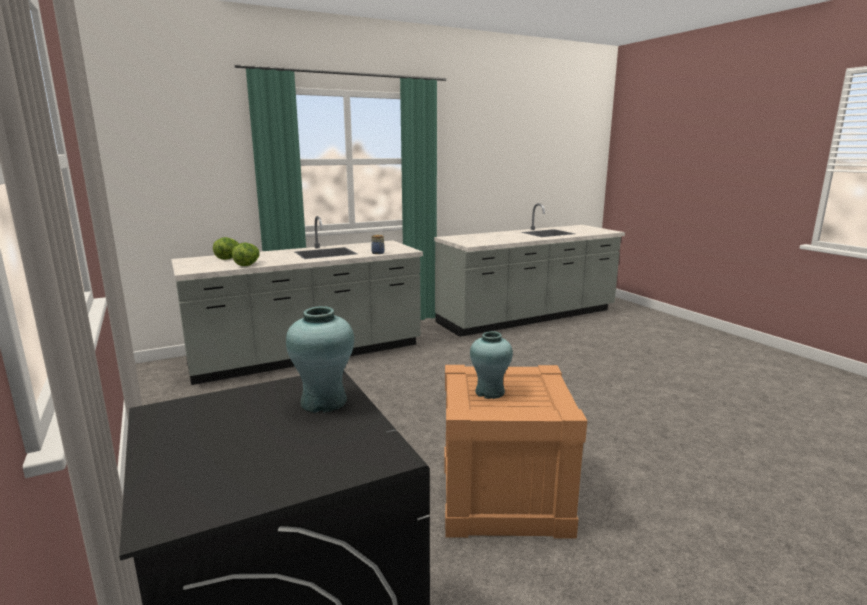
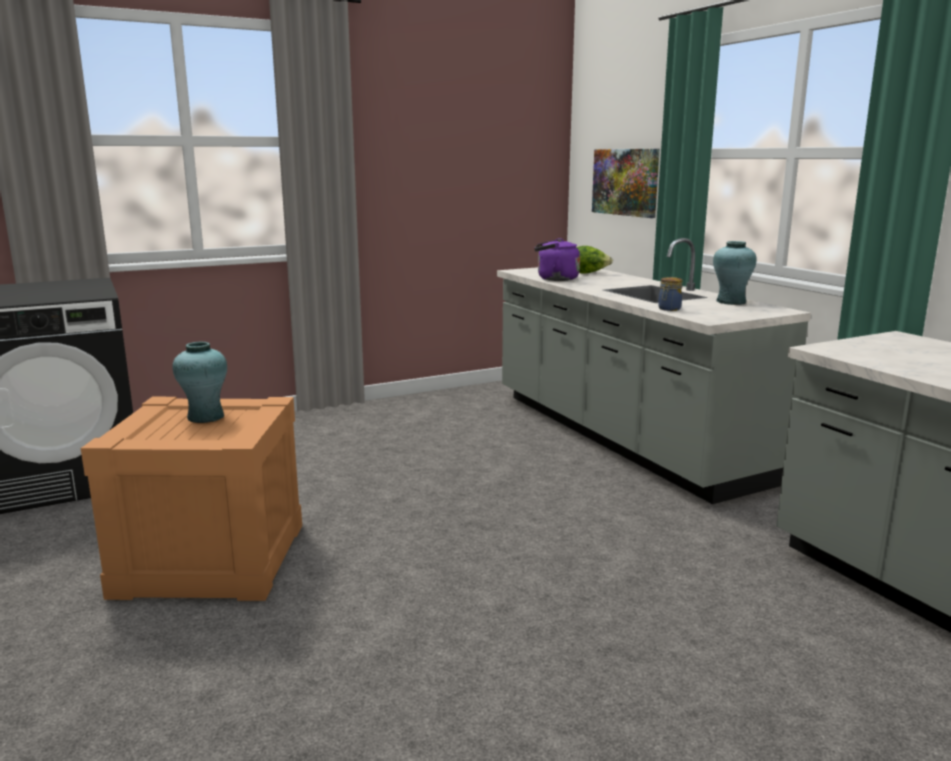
camera: 90 degrees right, 0 degrees up
lettuce [232,243,260,266] -> purple kettle [534,238,580,281]
turquoise vase [286,306,354,413] -> turquoise vase moved to [713,241,757,305]
none -> picture [592,149,660,218]

